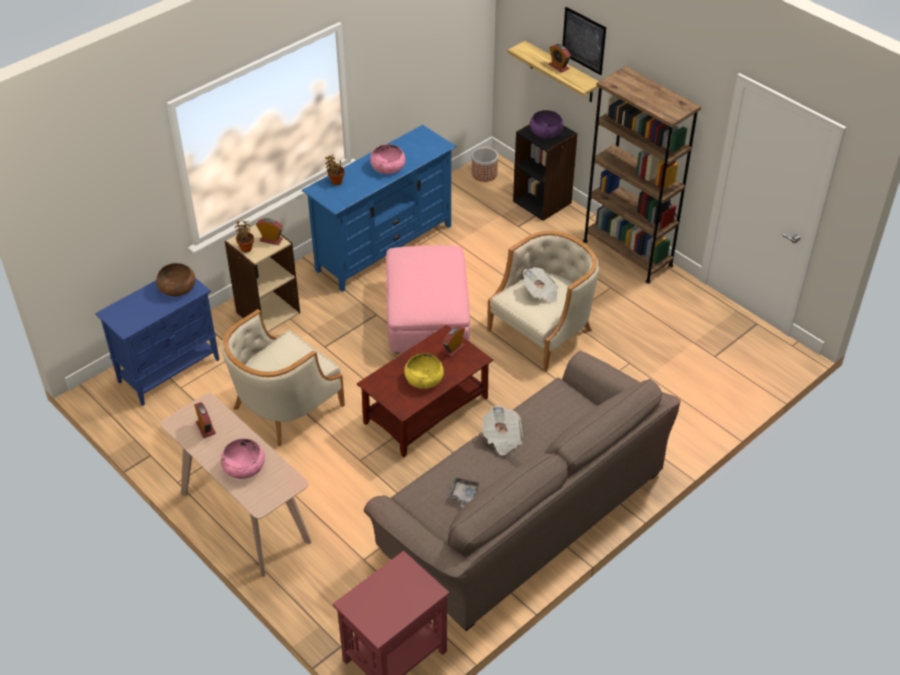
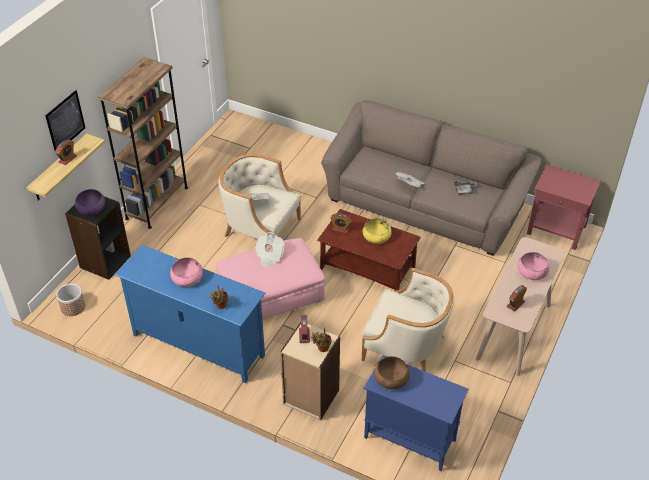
camera: 110 degrees left, 0 degrees up
none -> newspaper [255,232,285,267]

